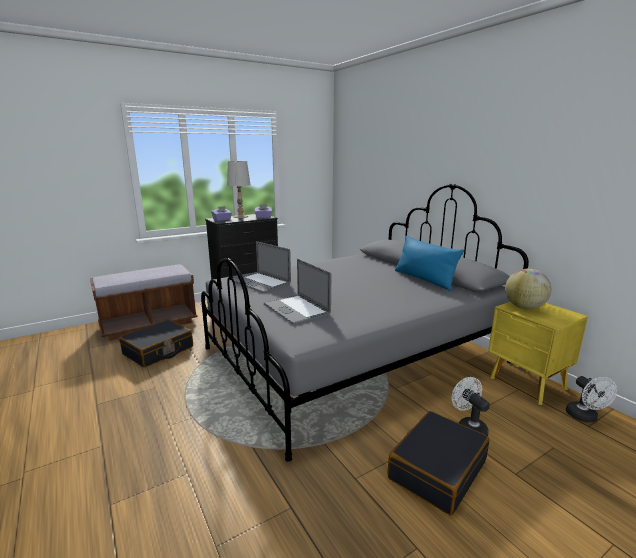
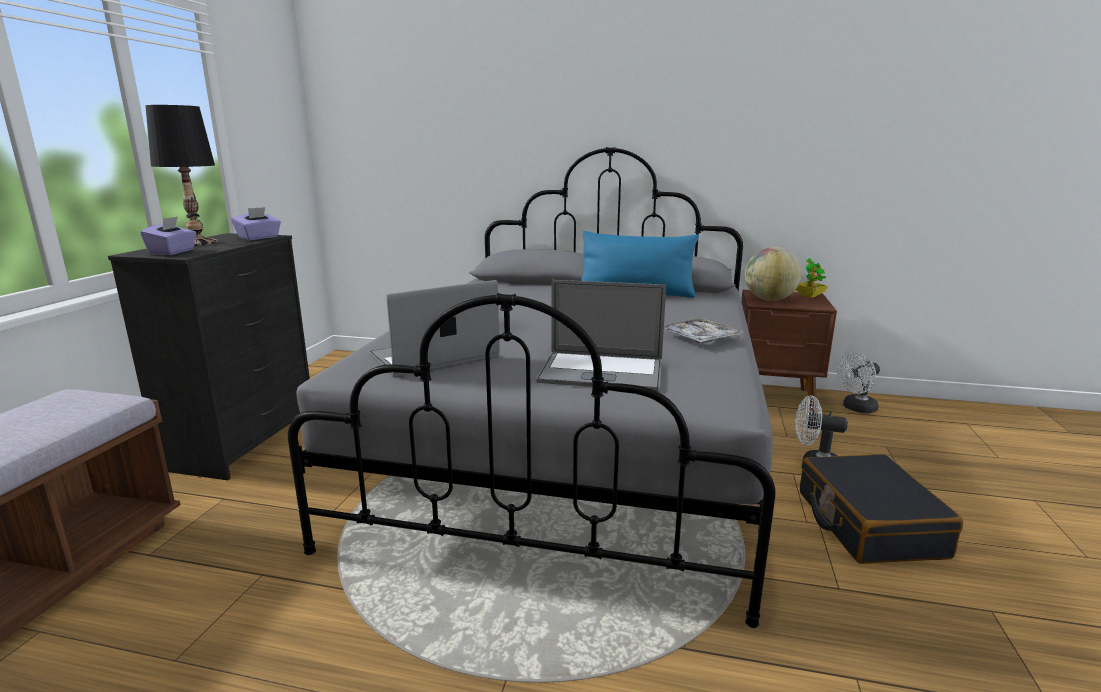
camera: 45 degrees left, 0 degrees up
black suitcase [119,320,193,368] -> none
white table lamp [227,161,250,218] -> black table lamp [145,105,217,246]
laptop [231,241,291,293] -> laptop turned 150 degrees clockwise [369,280,500,377]
yellow nightstand [488,302,588,405] -> brown nightstand [741,290,837,413]
white fan [566,376,617,423] -> white fan turned 120 degrees clockwise [837,352,880,413]
none -> tray [664,318,743,343]
none -> potted plant [796,258,827,298]

